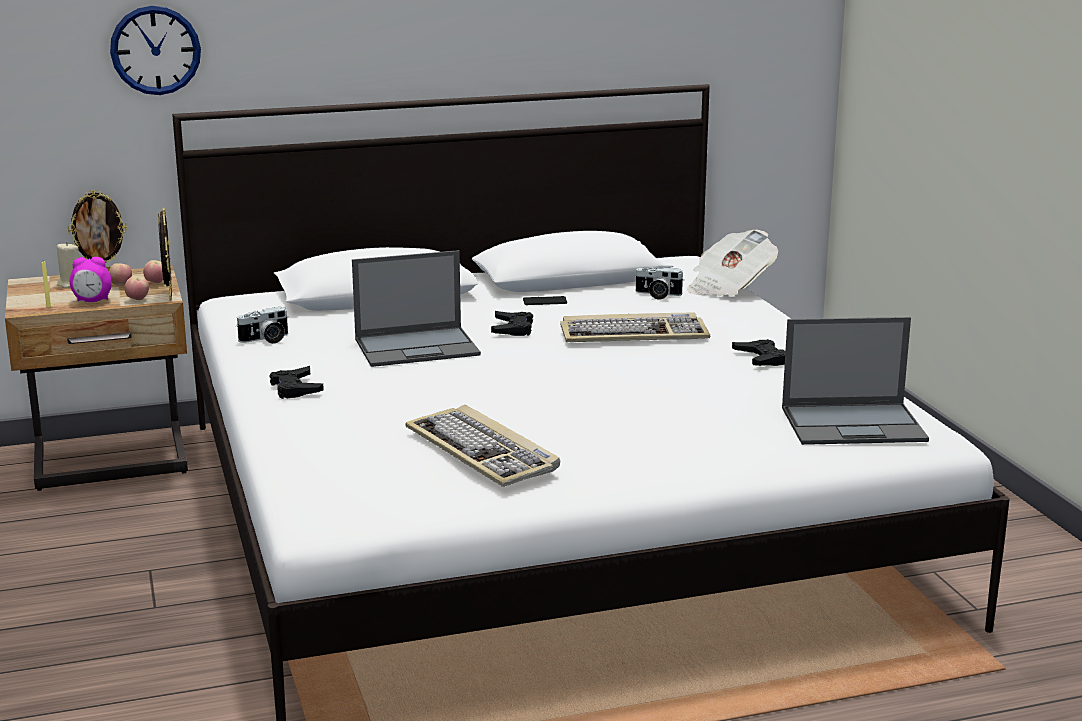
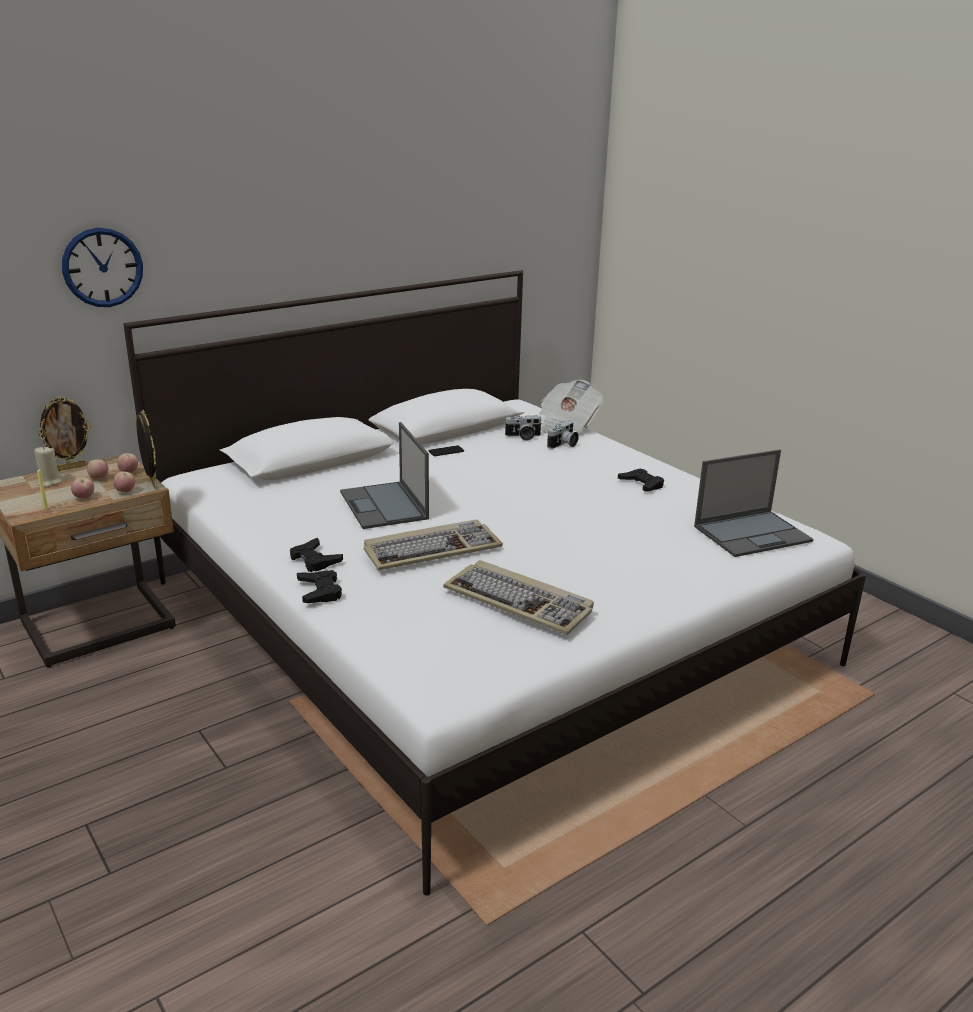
camera: 20 degrees left, 5 degrees up
alarm clock [70,257,111,302] -> apple [71,477,94,499]
camera [236,306,288,344] -> camera moved to [547,420,579,449]
laptop [352,250,481,367] -> laptop turned 105 degrees clockwise [340,422,429,529]
black game controller [491,311,533,336] -> black game controller moved to [297,570,342,603]
keyboard [560,313,710,342] -> keyboard moved to [364,520,503,570]

